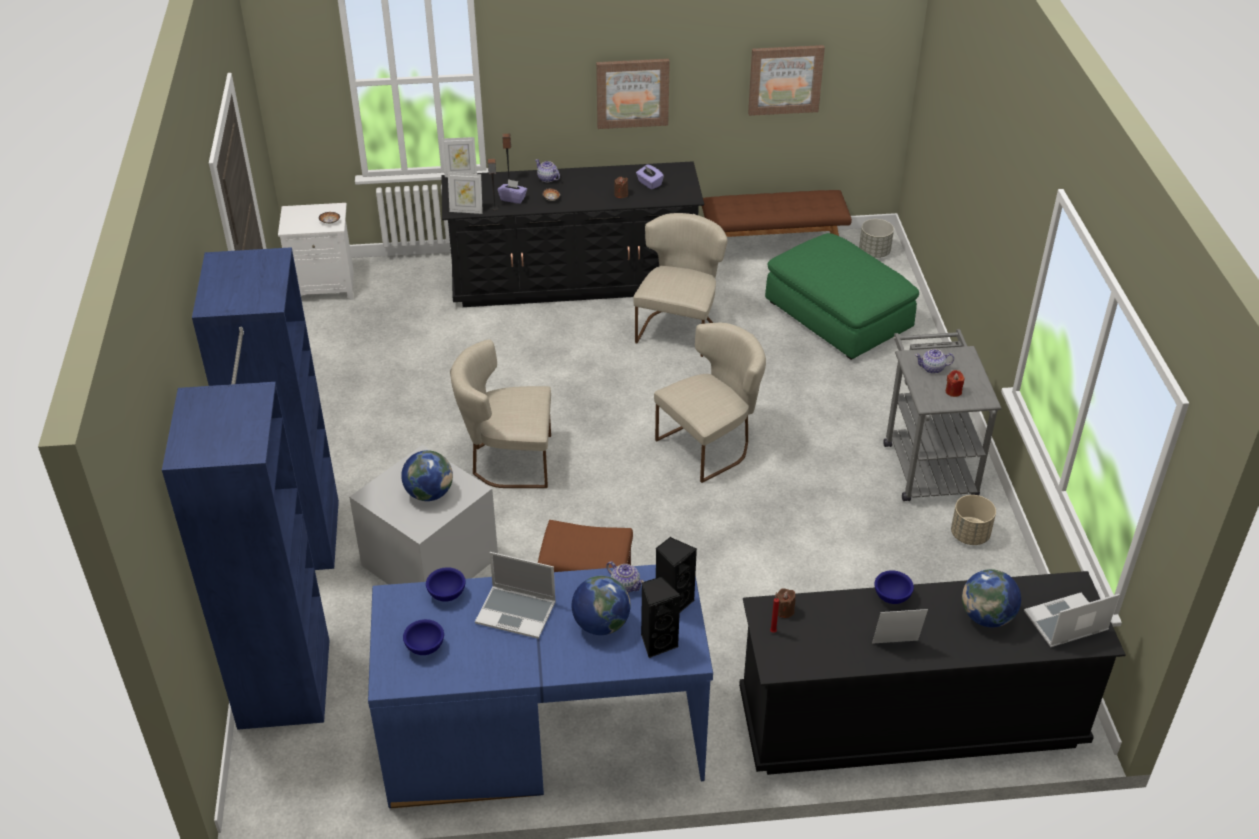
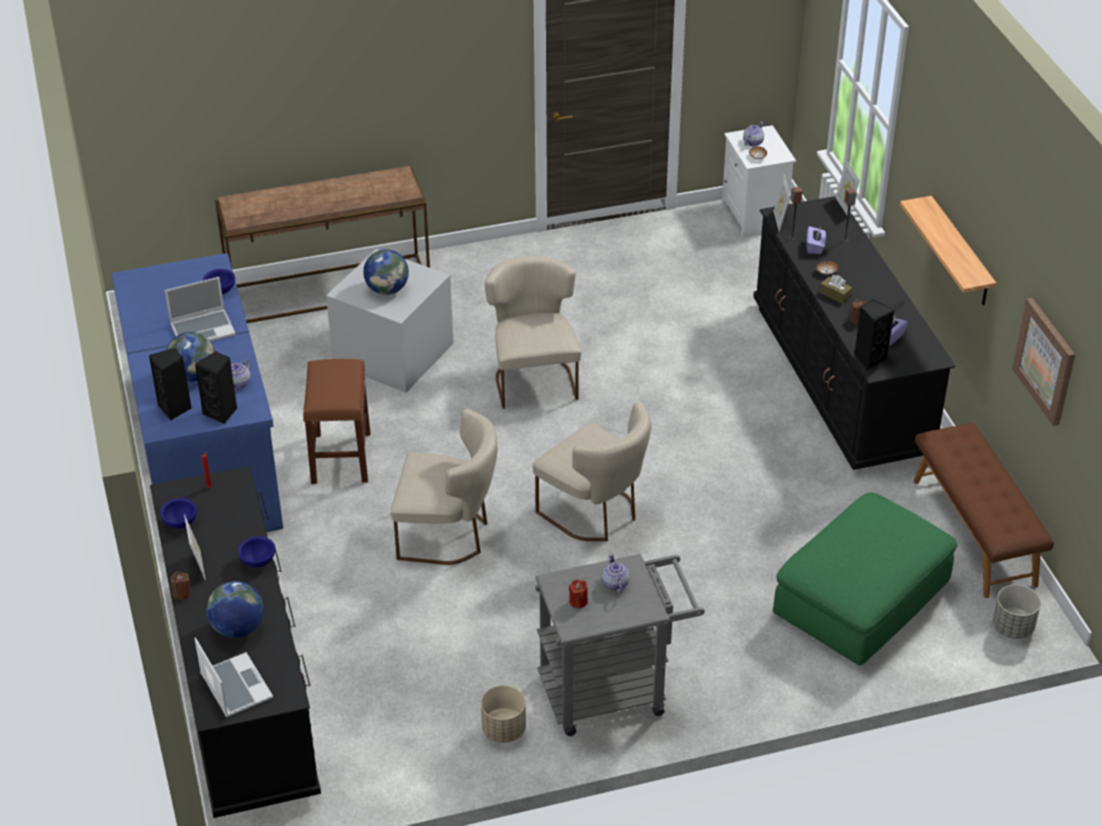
camera: 80 degrees right, 0 degrees up
blue wardrobe [162,247,339,730] -> brown console table [215,166,430,323]
blue bowl [403,619,444,655] -> blue bowl moved to [160,498,197,529]
laptop [475,552,556,639] -> laptop turned 120 degrees counterclockwise [165,277,236,342]
teapot [535,159,560,182] -> teapot moved to [743,122,764,146]
picture [596,59,670,129] -> shelf [900,196,996,305]
beige chair [633,213,728,357] -> beige chair moved to [391,409,497,565]
brown candle [776,588,795,618] -> brown candle moved to [171,572,191,600]
none -> brown tissue box [820,275,852,304]
none -> black speaker [854,299,894,370]

